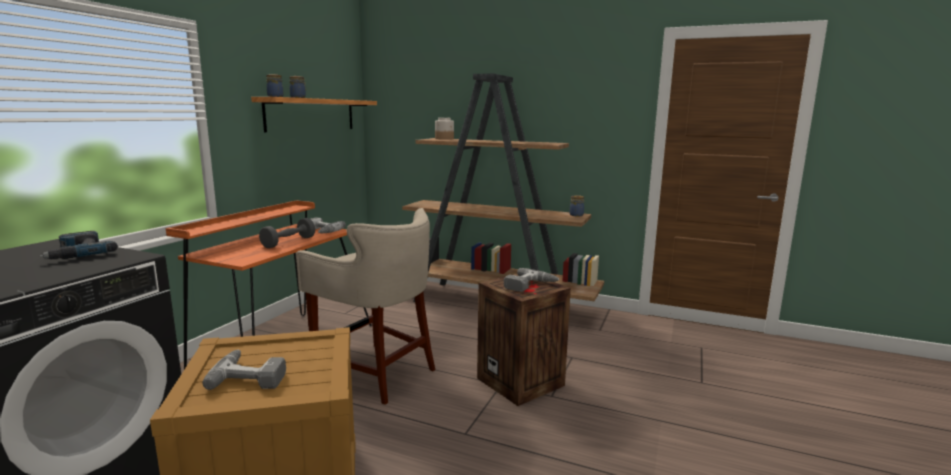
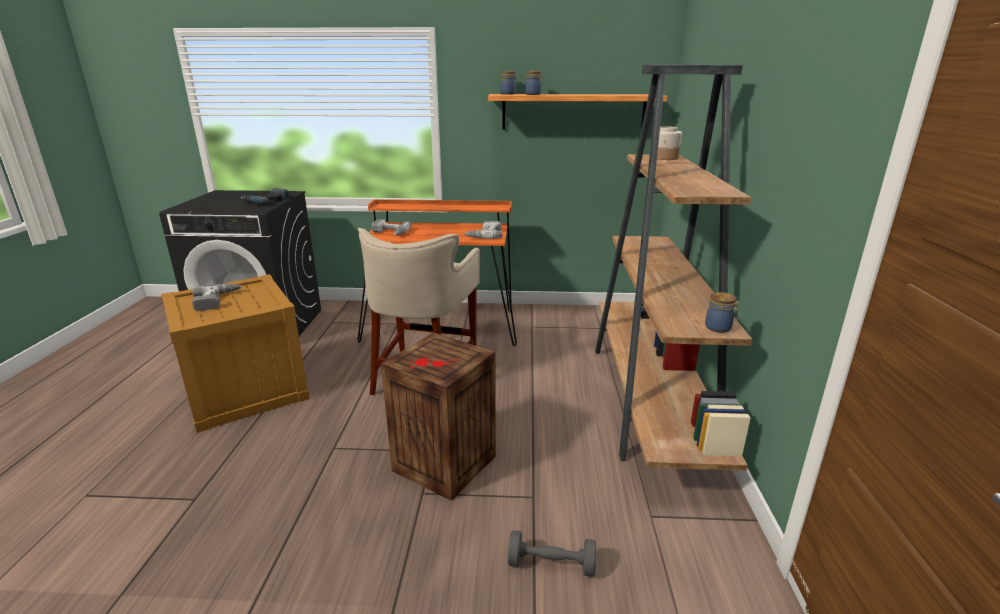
camera: 70 degrees right, 10 degrees up
grey dumbbell [259,218,315,248] -> grey dumbbell moved to [508,530,596,577]
power drill [504,268,560,292] -> power drill moved to [372,219,412,236]

